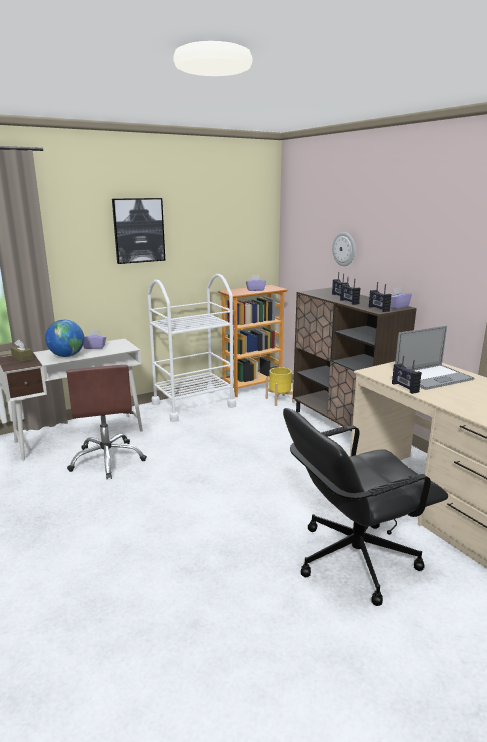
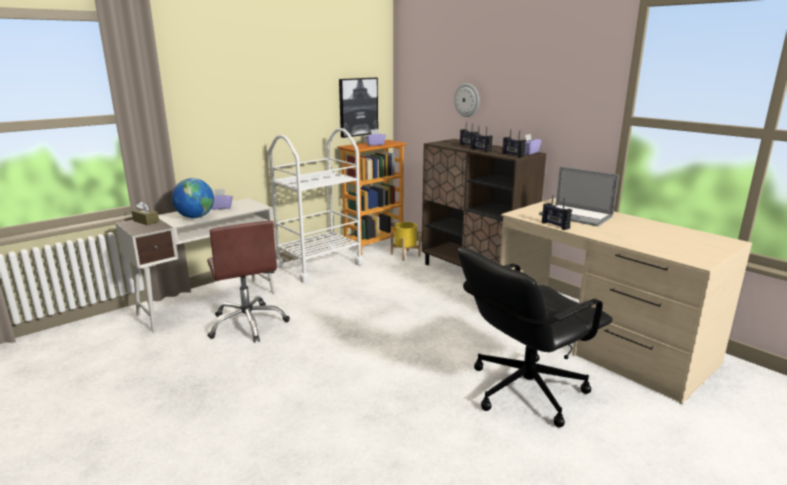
camera: 10 degrees left, 0 degrees up
picture [112,198,165,264] -> picture moved to [339,78,378,138]
laptop [395,326,474,390] -> laptop turned 75 degrees clockwise [539,167,619,226]

